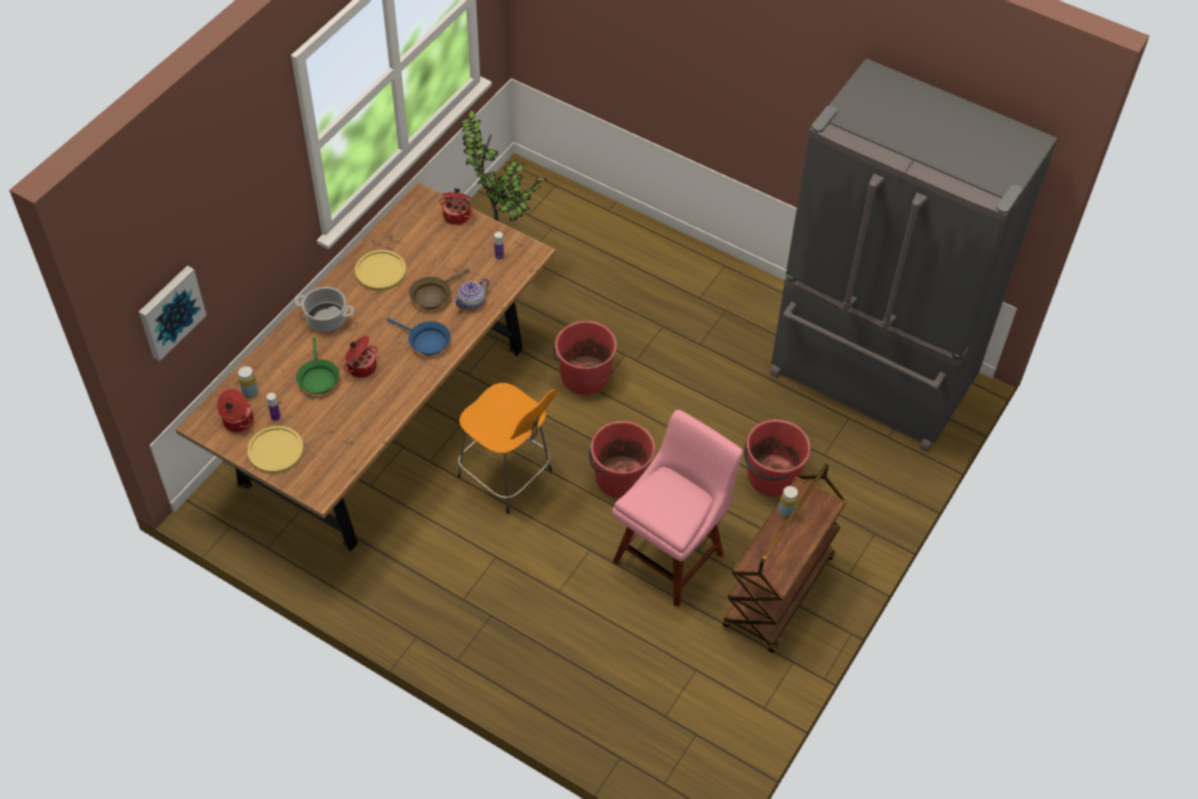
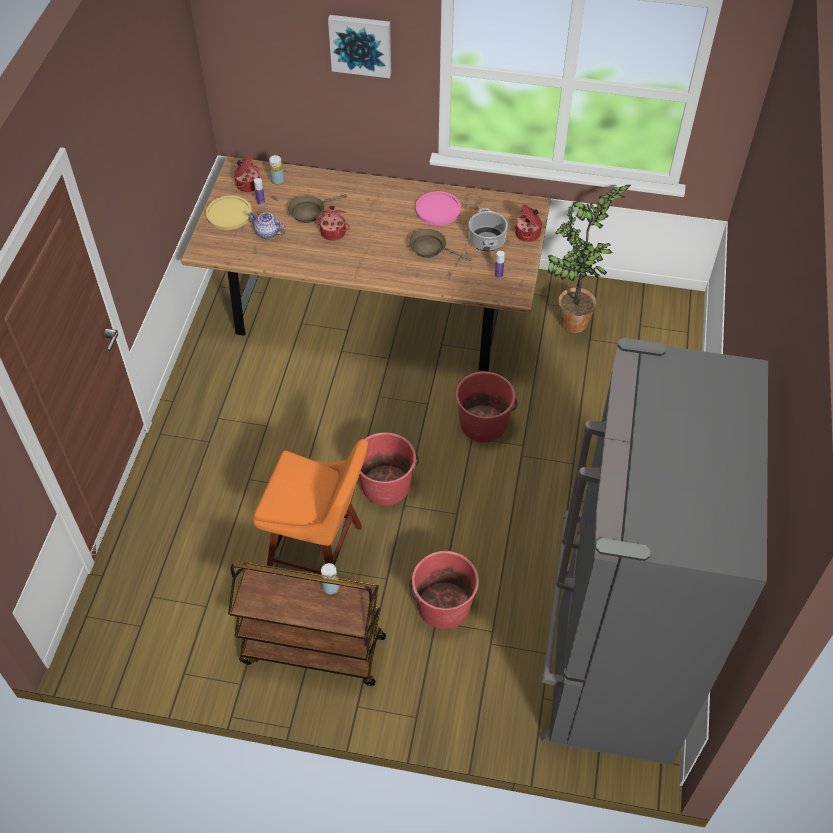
camera: 70 degrees right, 0 degrees up
picture [139,266,206,361] -> picture moved to [328,15,391,78]
cooking pot [295,287,354,333] -> cooking pot moved to [469,208,508,251]
green frying pan [296,338,339,394] -> brown frying pan [288,194,347,223]
yellow plate [355,250,406,291] -> pink plate [416,191,461,225]
blue frying pan [387,318,451,355] -> none
teapot [453,278,489,310] -> teapot moved to [247,212,286,239]
orange stool [458,383,557,514] -> none
pink chair [612,410,743,607] -> orange chair [253,439,368,574]

